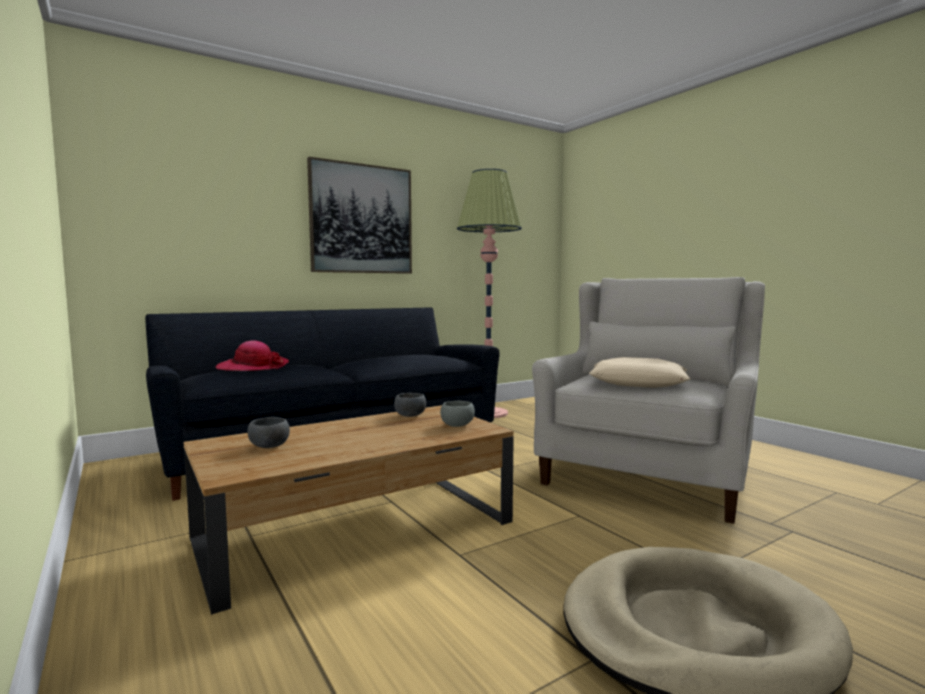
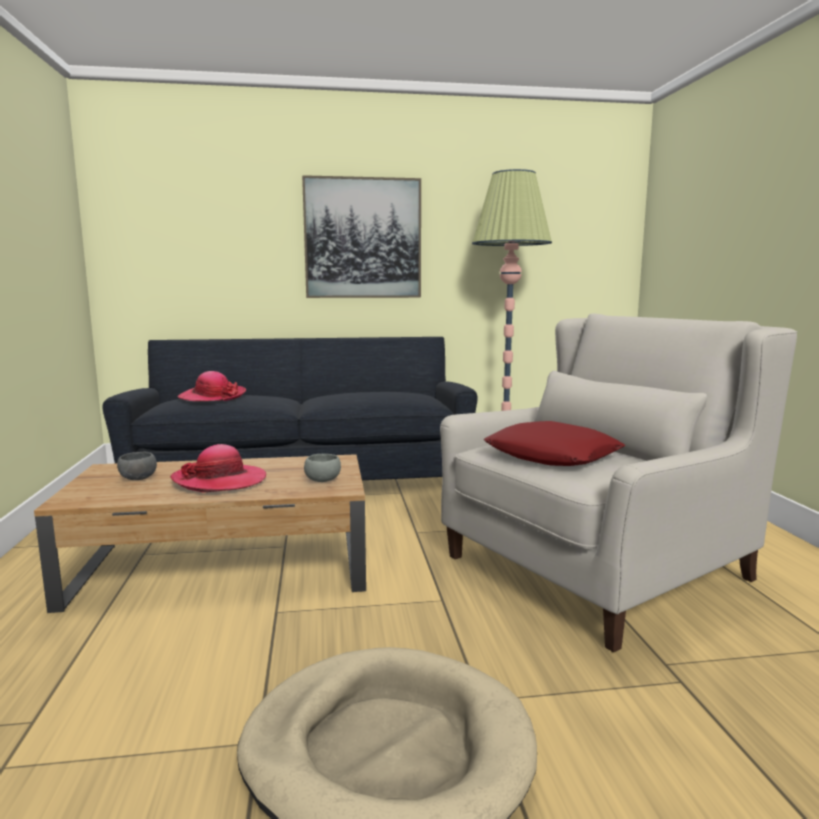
camera: 25 degrees right, 5 degrees up
grey bowl [394,393,426,417] -> none
beige pillow [589,357,691,388] -> red pillow [483,421,625,466]
none -> hat [170,444,266,493]

